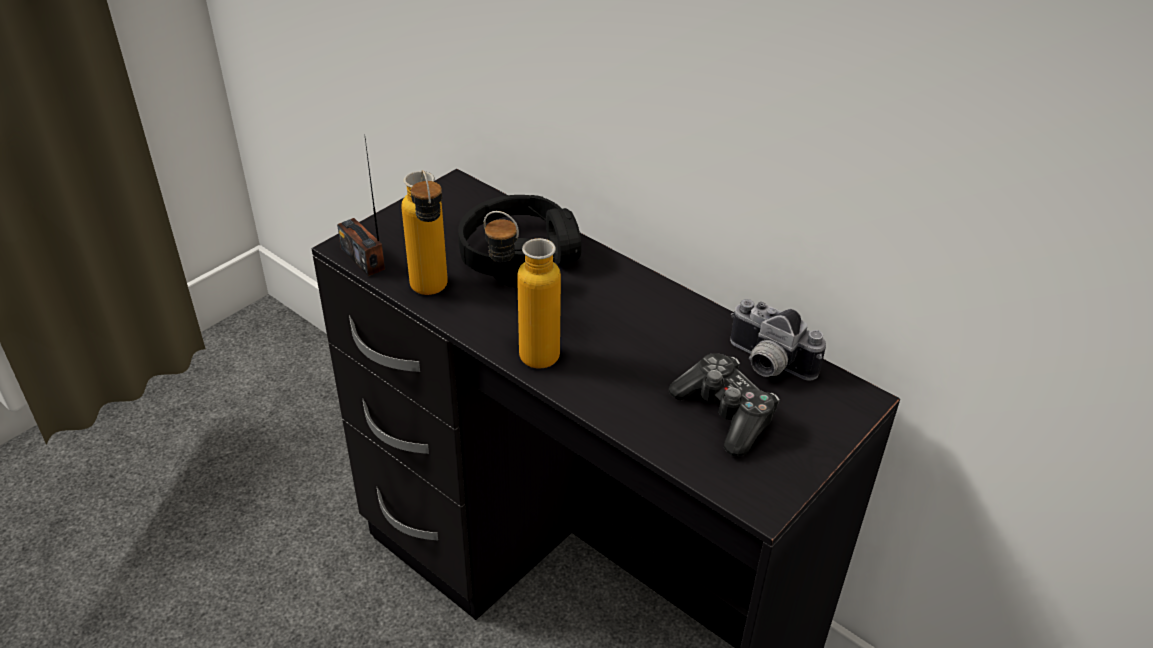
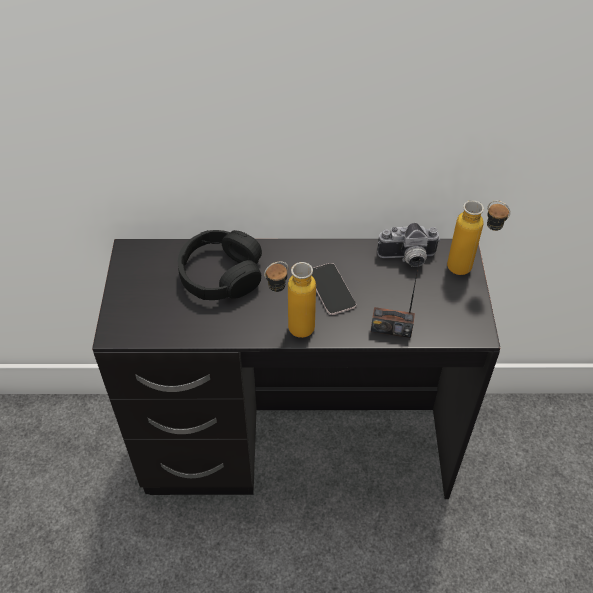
camera: 40 degrees left, 10 degrees up
radio [337,139,385,276] -> radio moved to [371,253,421,338]
bottle [401,170,448,295] -> bottle moved to [447,200,511,275]
game controller [669,353,780,456] -> none
none -> phone [312,263,356,315]

